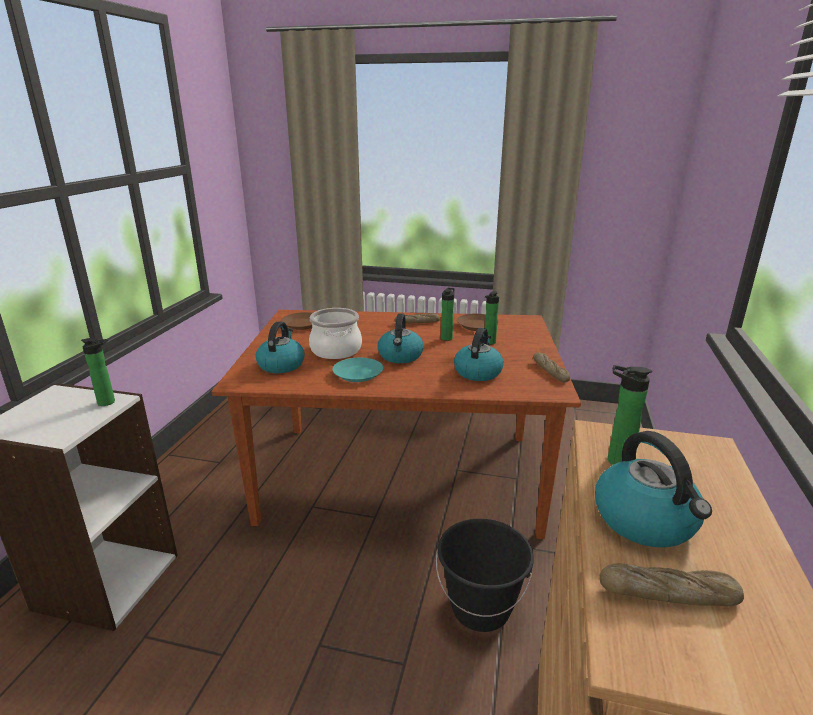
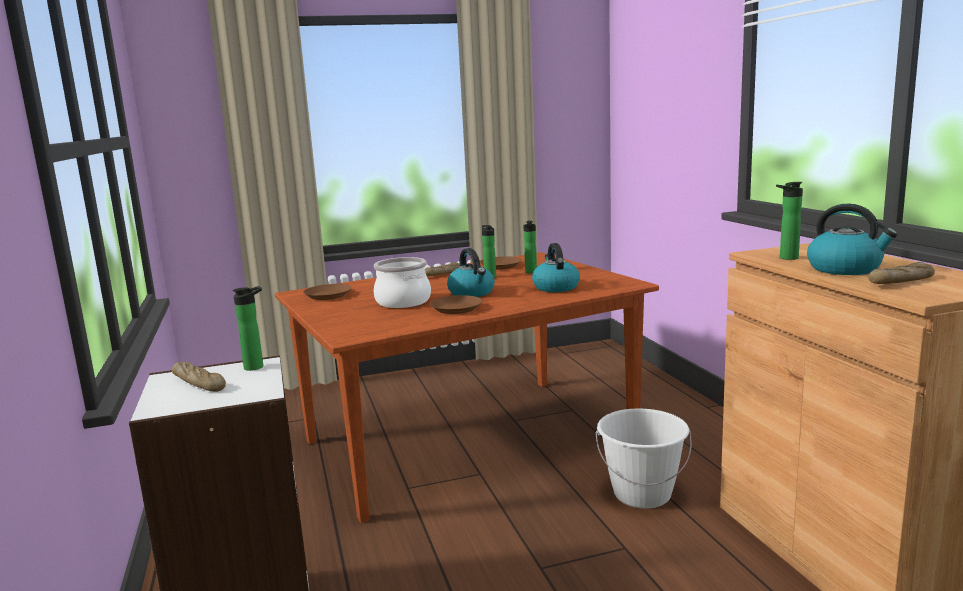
camera: 30 degrees left, 10 degrees down
kettle [256,321,305,373] -> none
turquoise plate [332,358,383,382] -> brown plate [430,295,483,314]
black bucket [436,519,534,632] -> white bucket [596,408,692,509]
bread [533,353,570,382] -> bread moved to [172,361,226,392]

